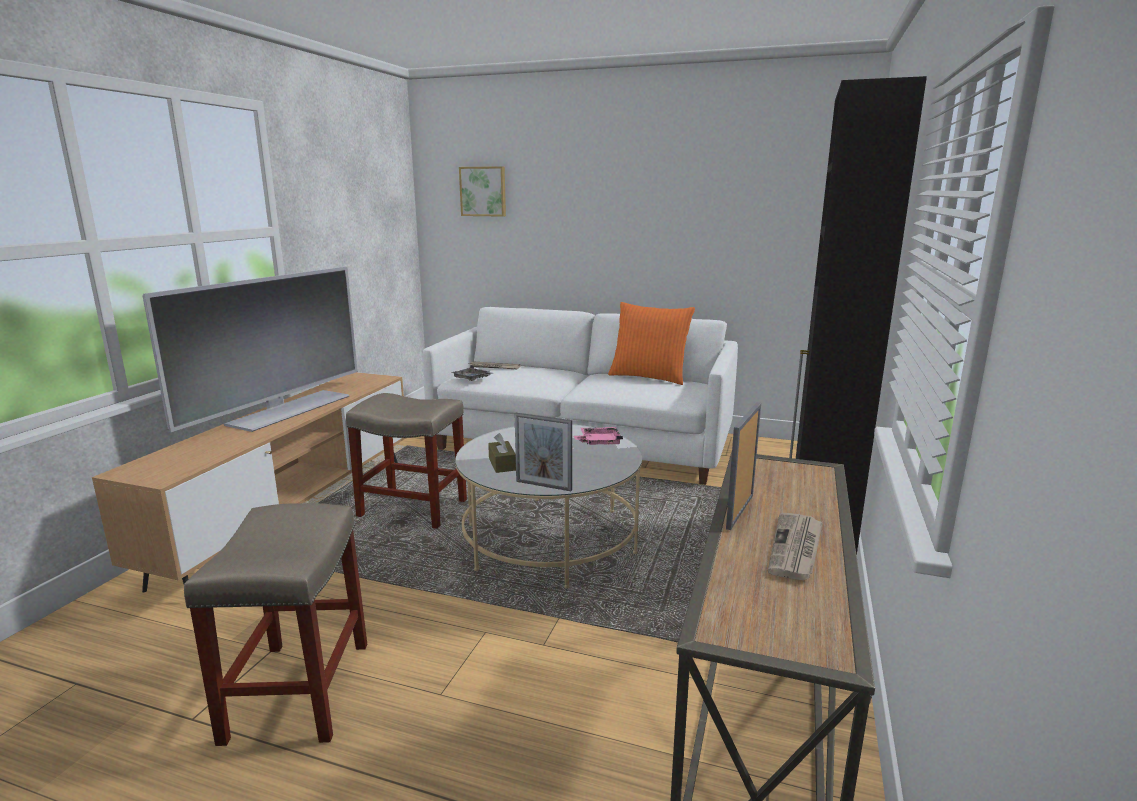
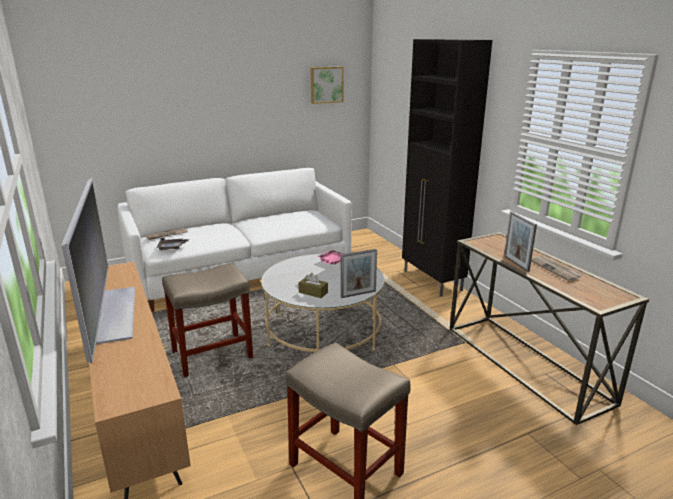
camera: 45 degrees left, 5 degrees up
picture [459,166,506,217] -> picture moved to [310,66,344,104]
orange pillow [608,302,695,385] -> none

